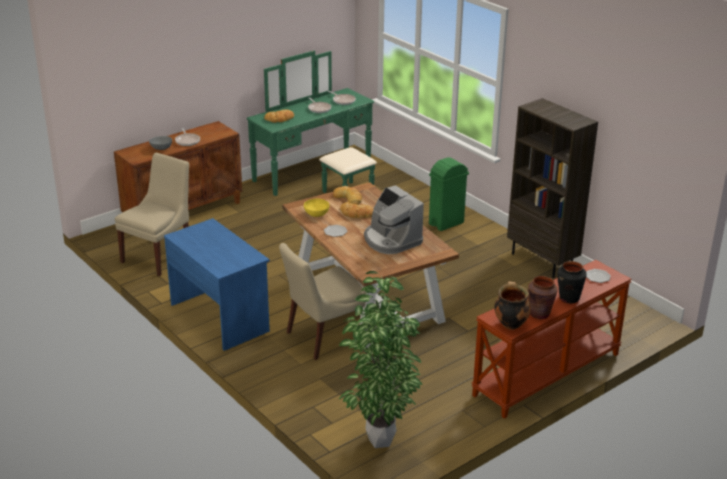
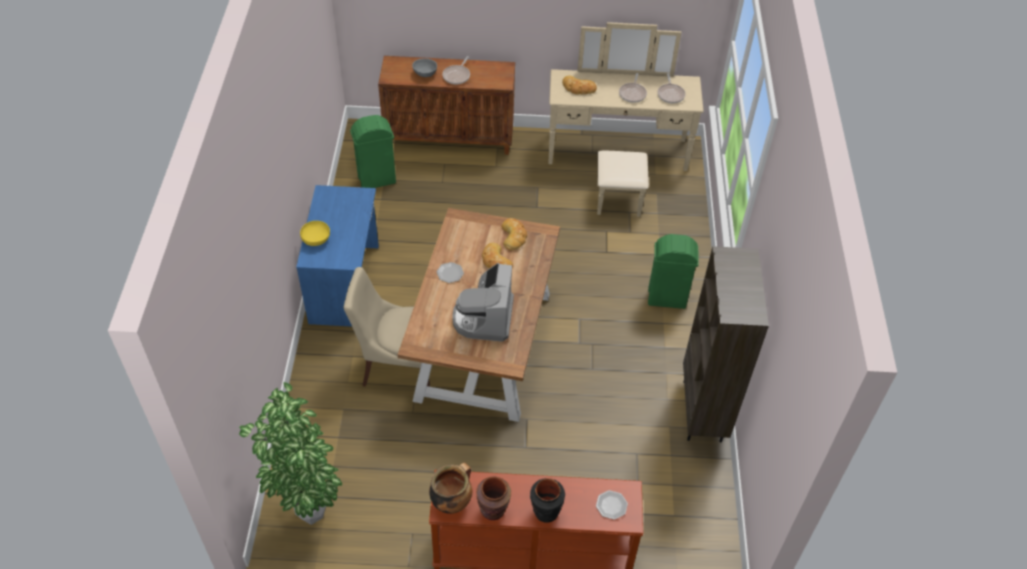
camera: 40 degrees right, 20 degrees up
beige chair [115,153,189,276] -> green trash can [350,115,396,188]
green dresser [246,51,377,196] -> beige dresser [548,22,704,217]
yellow bowl [304,198,330,217] -> yellow bowl moved to [300,221,330,246]

